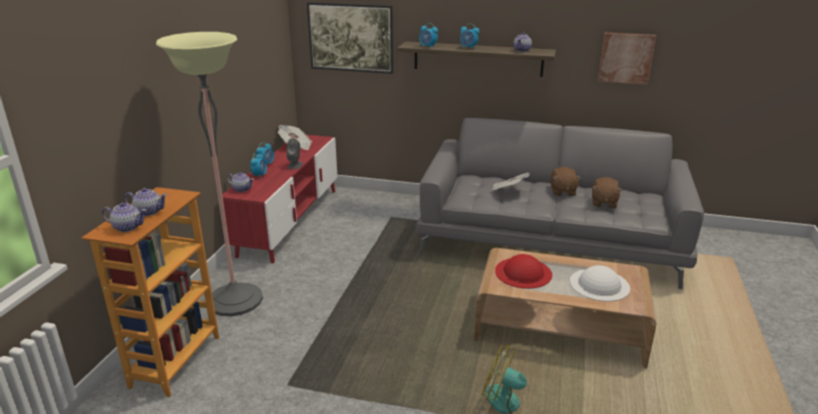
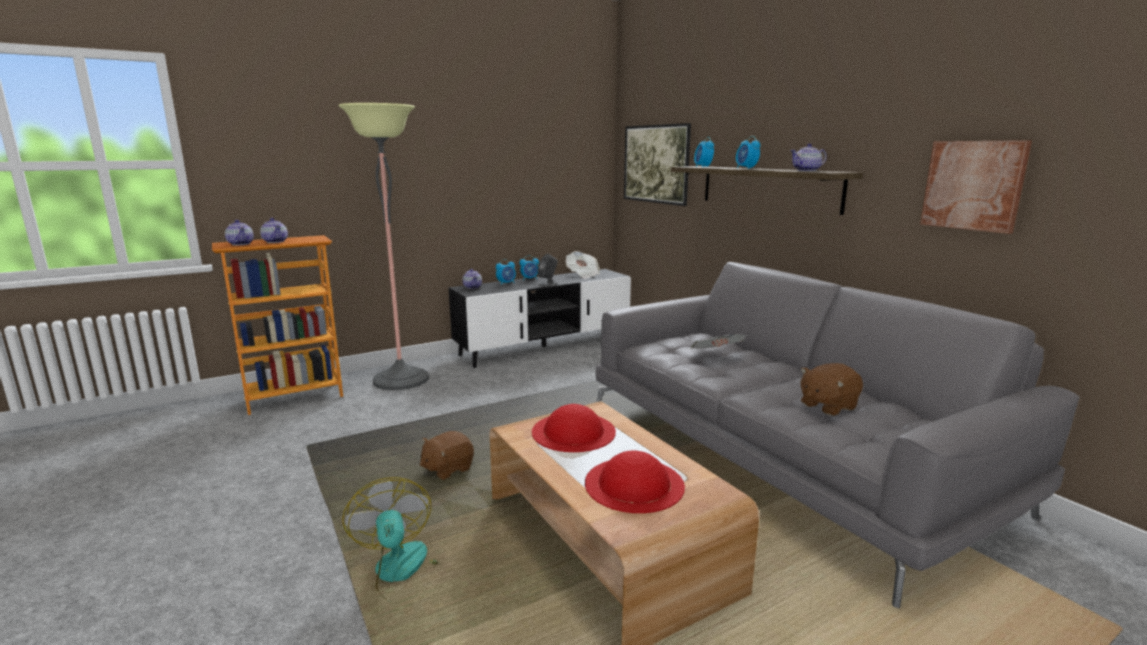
camera: 45 degrees right, 10 degrees down
red tv stand [222,135,337,263] -> black tv stand [449,269,631,368]
brown plush toy [551,167,581,196] -> brown plush toy moved to [420,431,474,480]
white hat [570,265,630,302] -> red hat [585,451,685,513]

